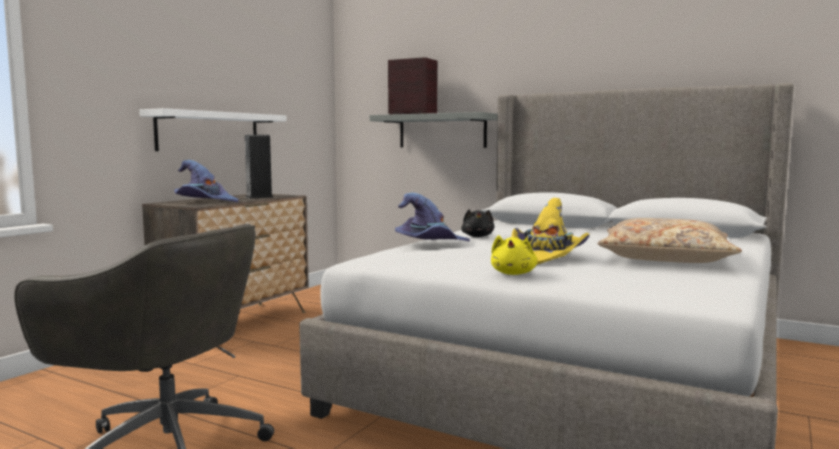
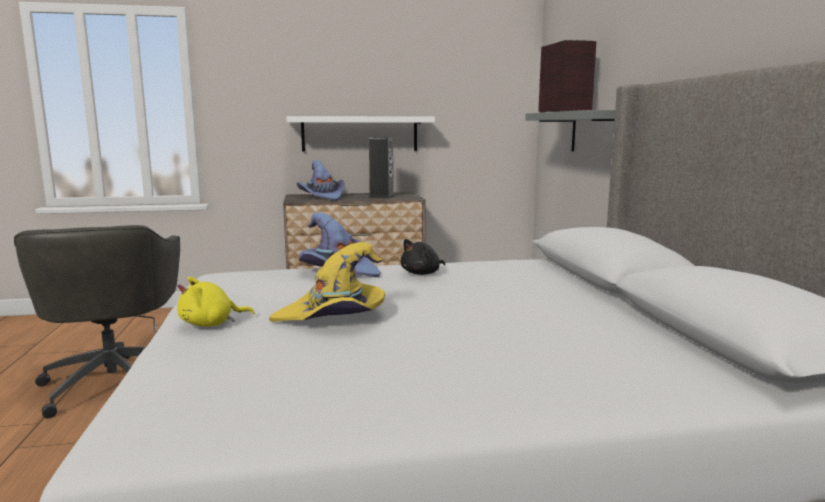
camera: 50 degrees right, 5 degrees up
beige pillow [598,218,742,263] -> none

